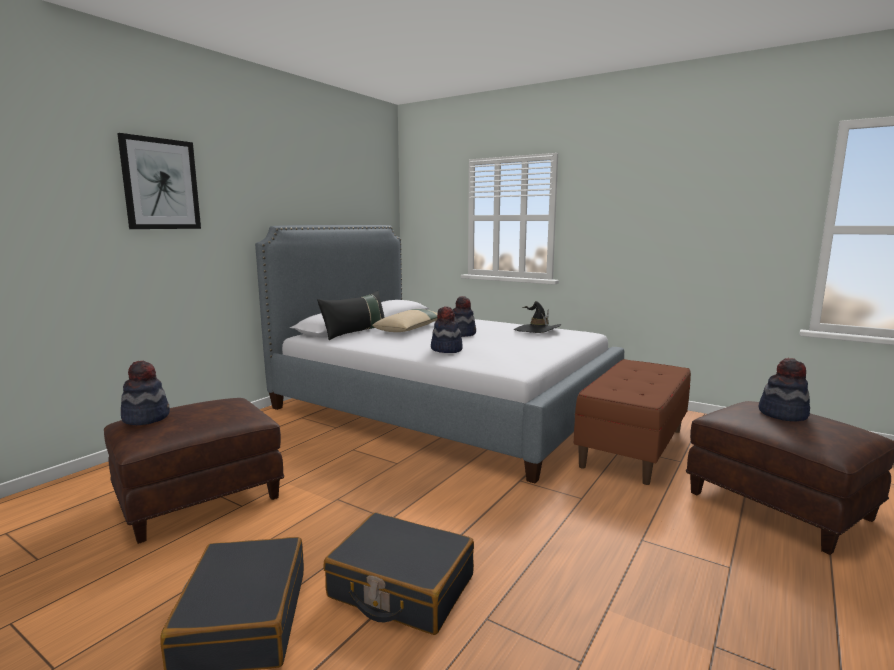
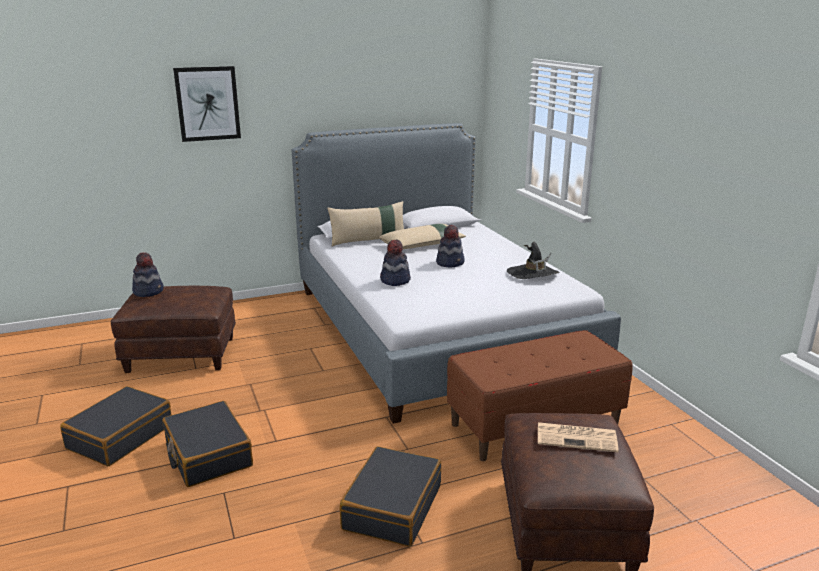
camera: 35 degrees right, 10 degrees up
black pillow [317,291,385,340] -> beige pillow [327,201,404,246]
hat [759,358,810,422] -> newspaper [538,422,619,452]
none -> black suitcase [340,446,441,547]

